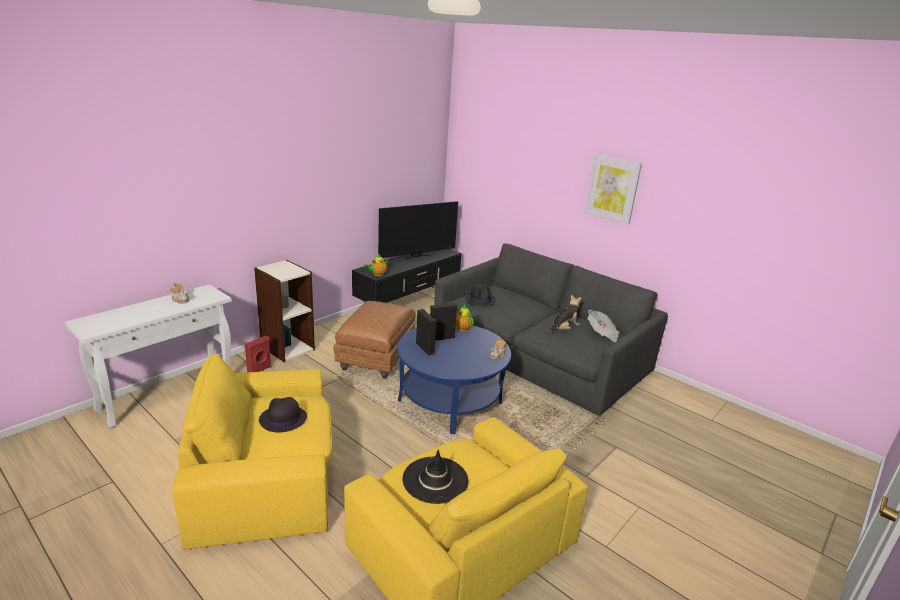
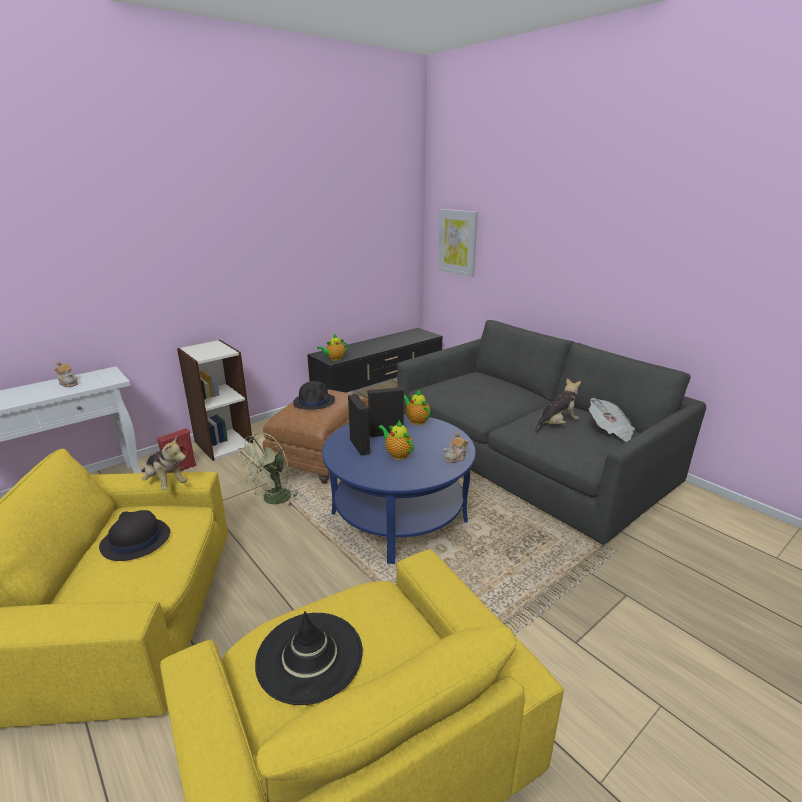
camera: 10 degrees right, 0 degrees up
television [378,201,458,260] -> none
black hat [465,285,496,306] -> black hat moved to [293,381,335,410]
picture [585,155,642,225] -> picture moved to [438,209,478,277]
none -> plush toy [142,436,187,490]
none -> green fan [238,433,299,507]
none -> teapot [378,421,414,460]

